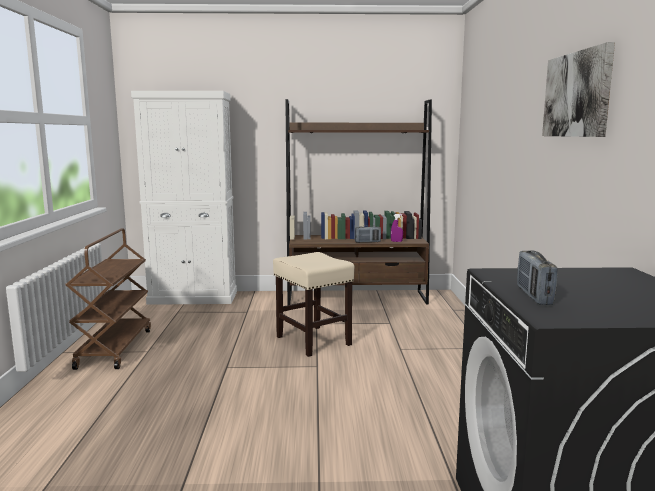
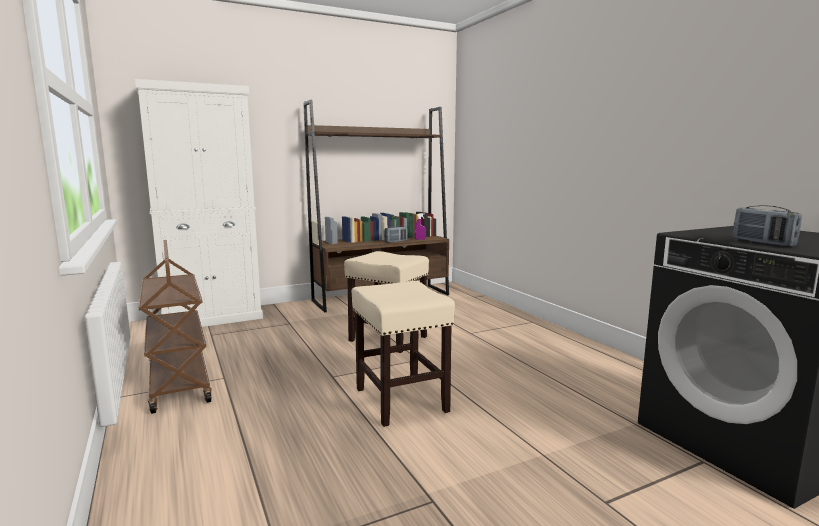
camera: 25 degrees left, 0 degrees up
picture [542,42,615,137] -> none
none -> beige stool [352,281,455,427]

